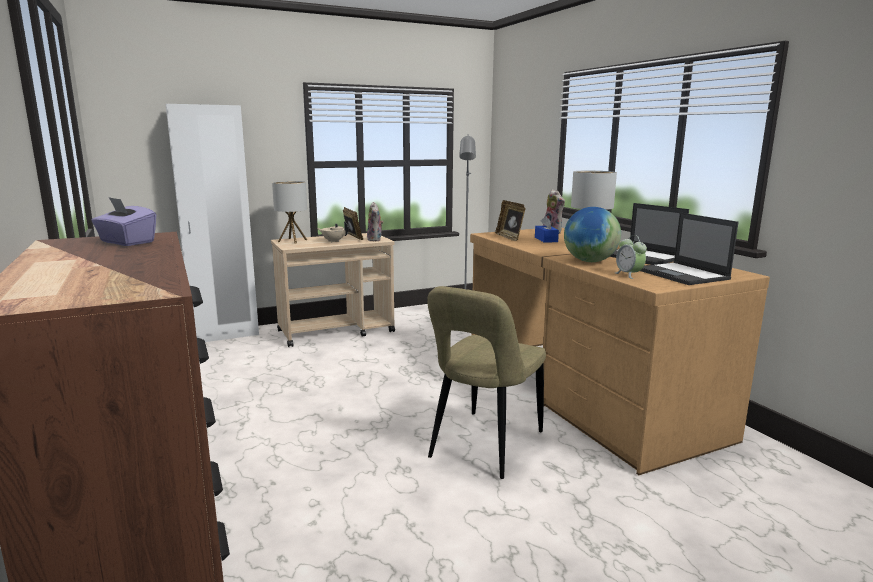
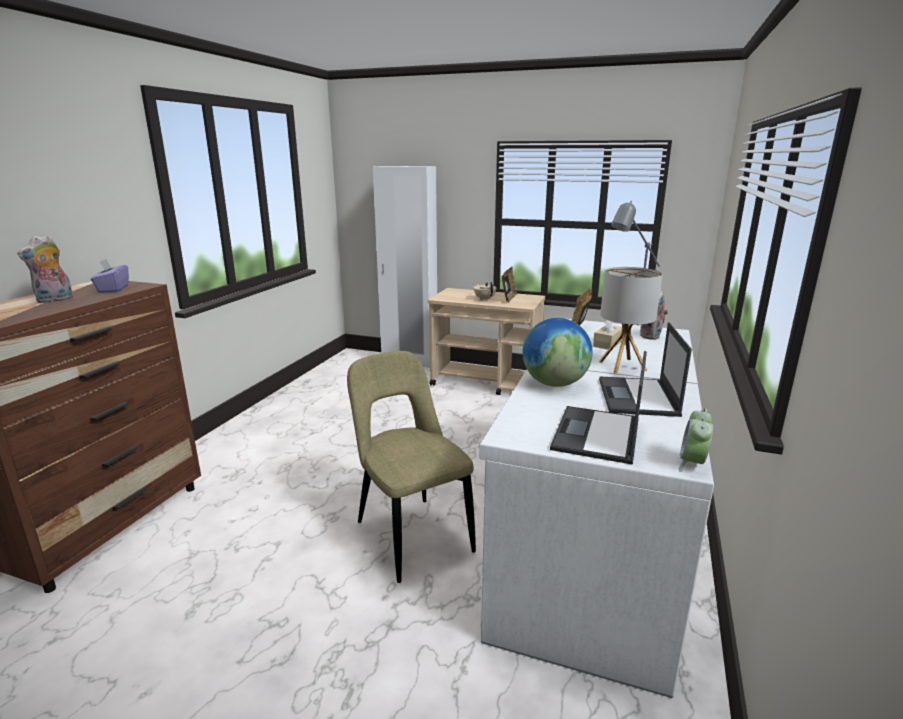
camera: 45 degrees right, 5 degrees up
table lamp [272,181,307,243] -> none
plush toy [367,202,384,241] -> plush toy moved to [17,234,73,303]
beige chair [427,286,546,479] -> beige chair turned 75 degrees clockwise [347,351,476,583]
brown desk [470,228,770,475] -> white desk [479,319,714,698]
blue tissue box [535,216,559,243] -> beige tissue box [593,320,622,350]
alarm clock [615,235,647,279] -> alarm clock moved to [679,408,713,472]

